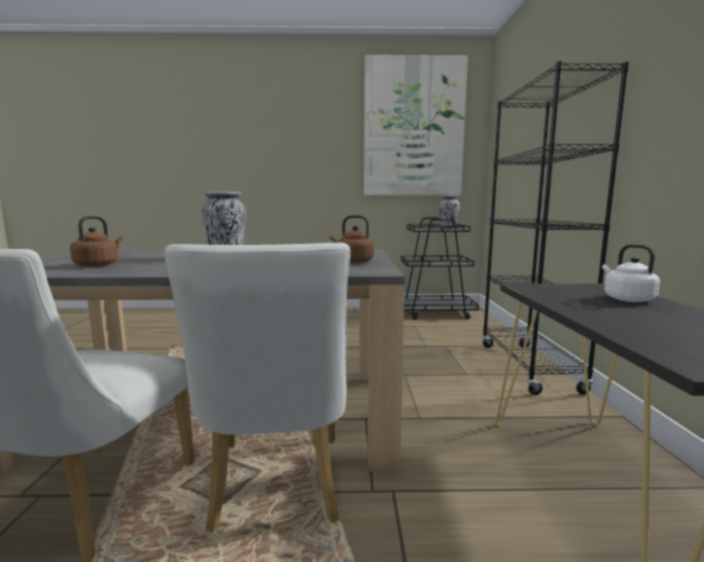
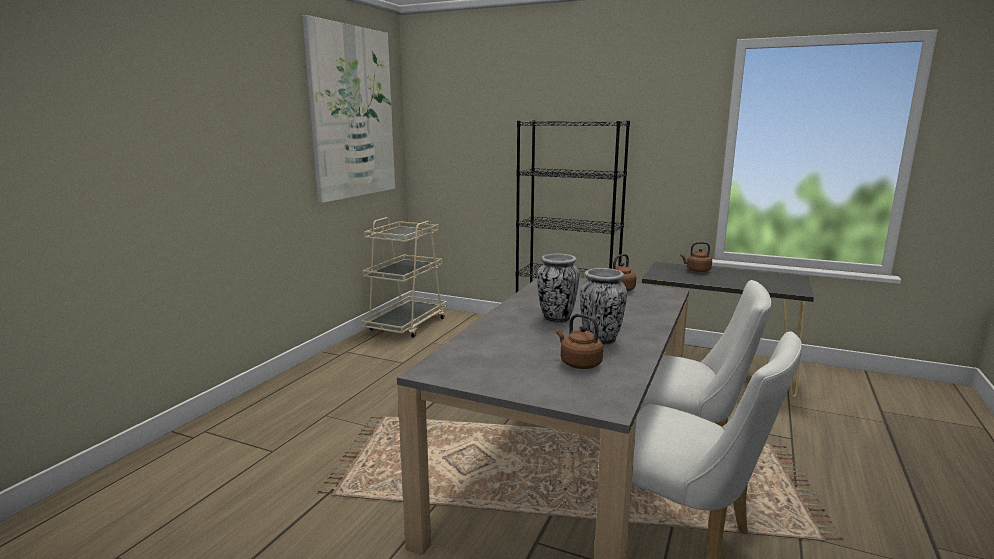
camera: 65 degrees left, 5 degrees up
black cart [401,217,479,320] -> beige cart [361,217,447,338]
vase [438,196,460,230] -> vase moved to [580,268,627,345]
white kettle [602,244,660,302] -> brown kettle [680,242,712,272]

